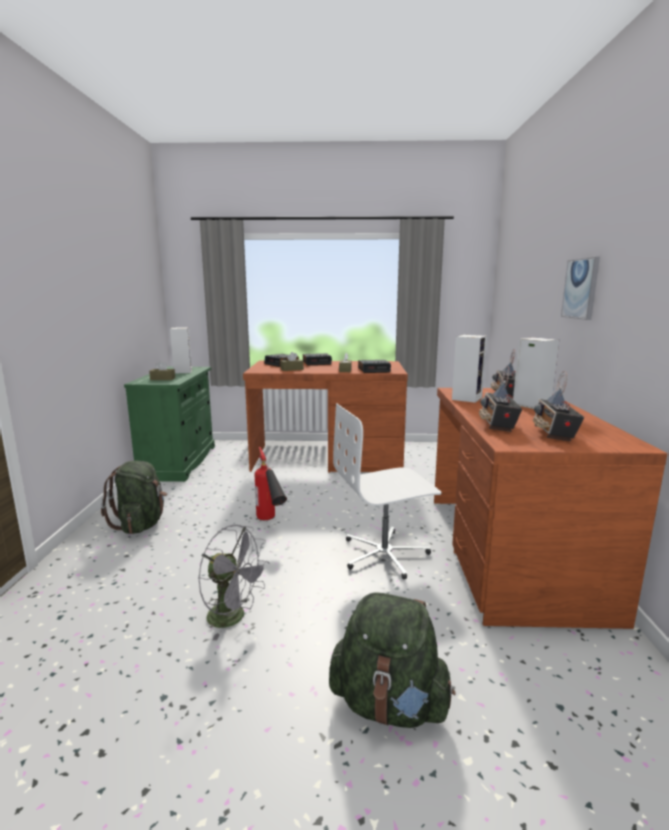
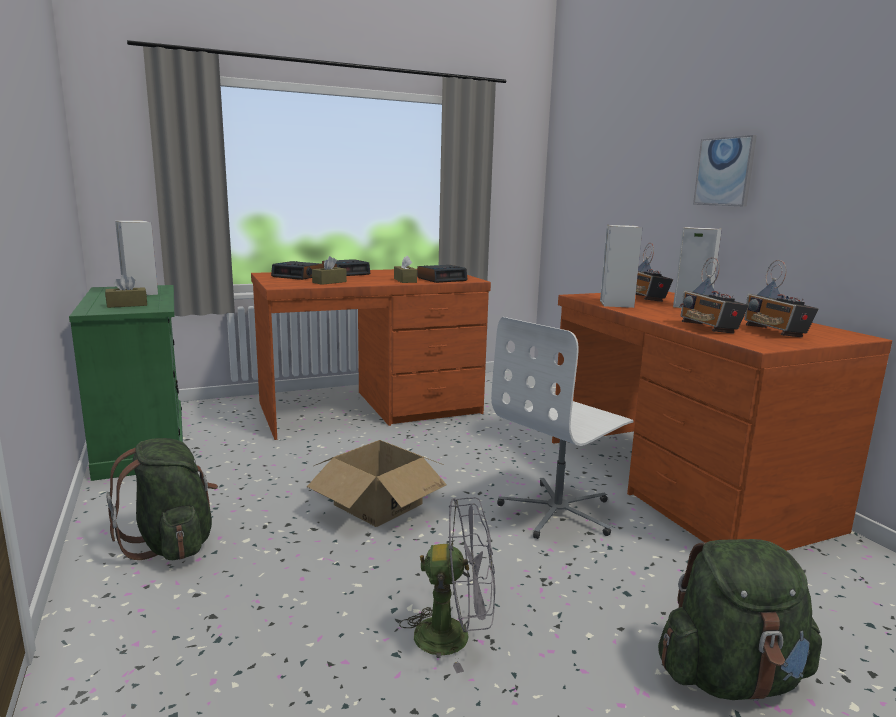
camera: 25 degrees left, 0 degrees up
fire extinguisher [255,447,287,520] -> cardboard box [307,440,447,527]

